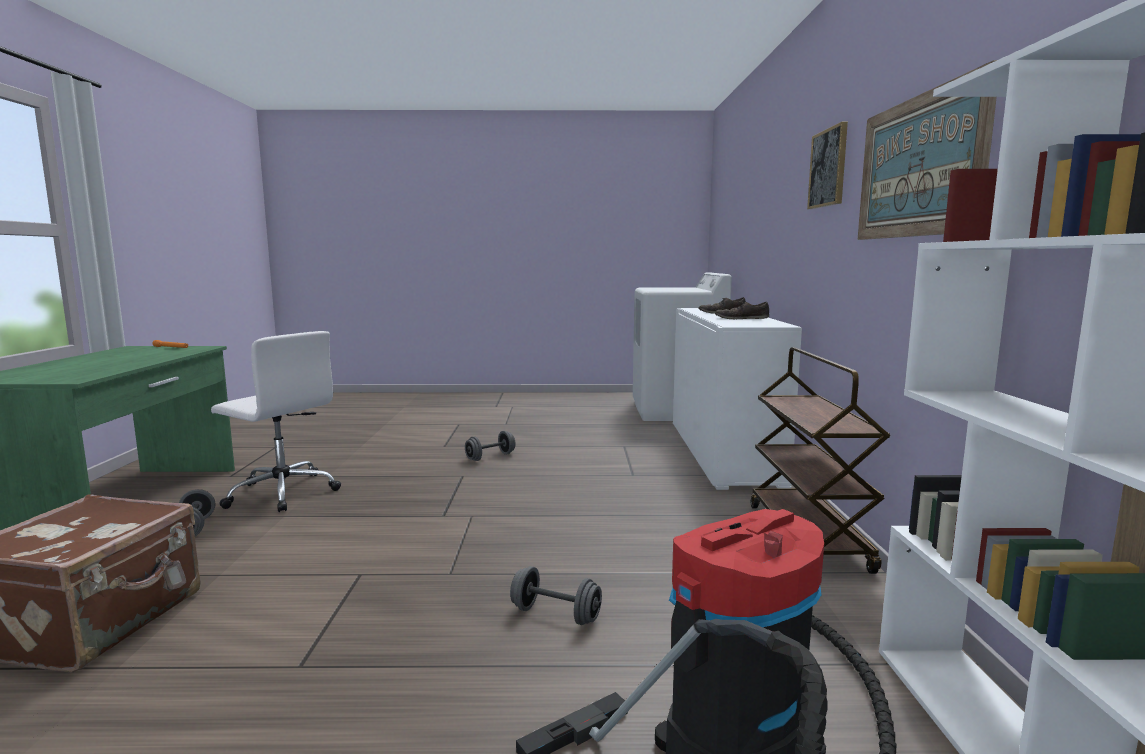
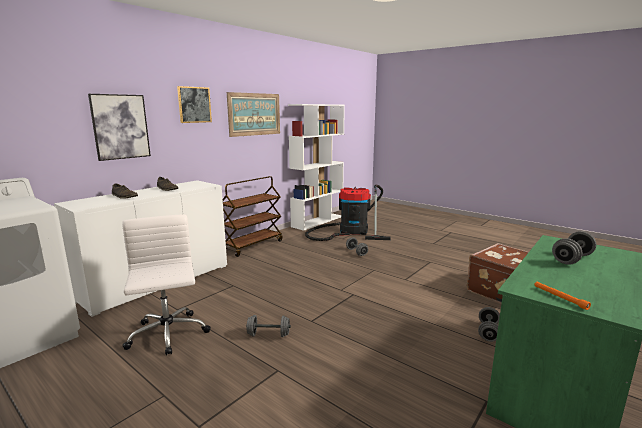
camera: 140 degrees left, 5 degrees up
white office chair [211,331,341,512] -> white office chair moved to [122,215,211,355]
none -> picture [88,94,151,161]
none -> grey dumbbell [552,231,596,265]

